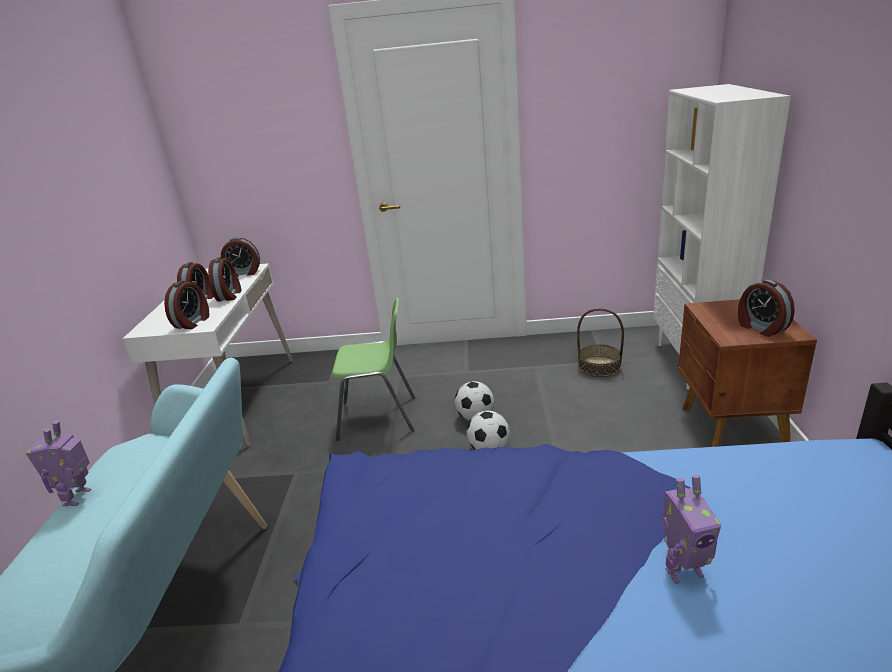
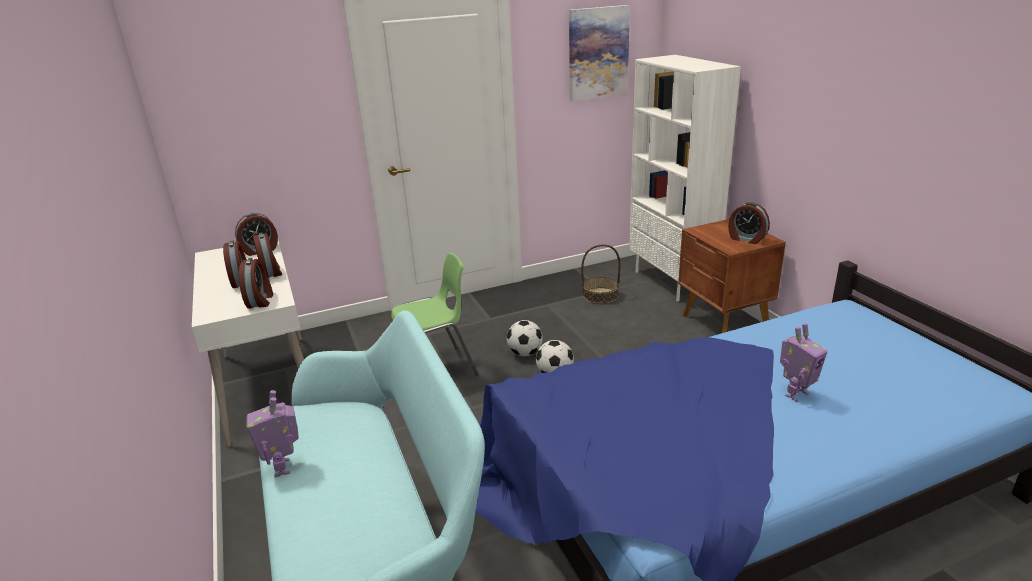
camera: 25 degrees left, 0 degrees up
none -> picture [569,5,630,102]

